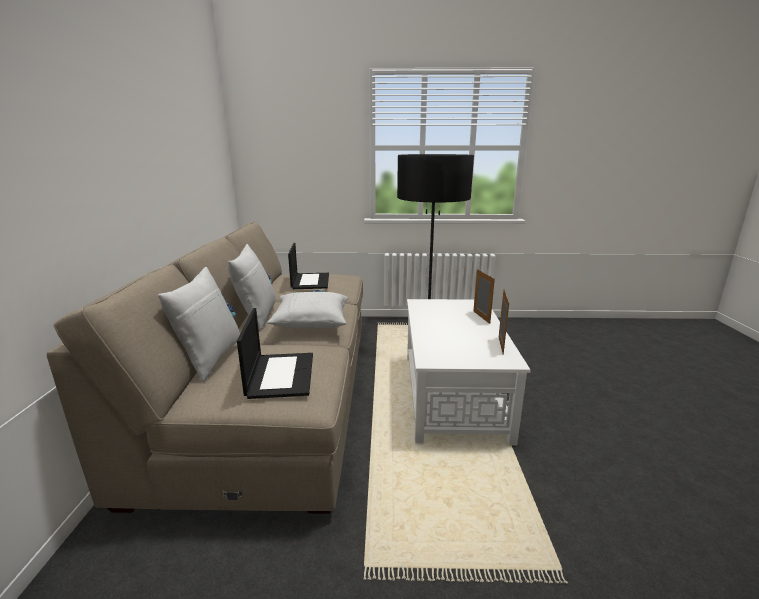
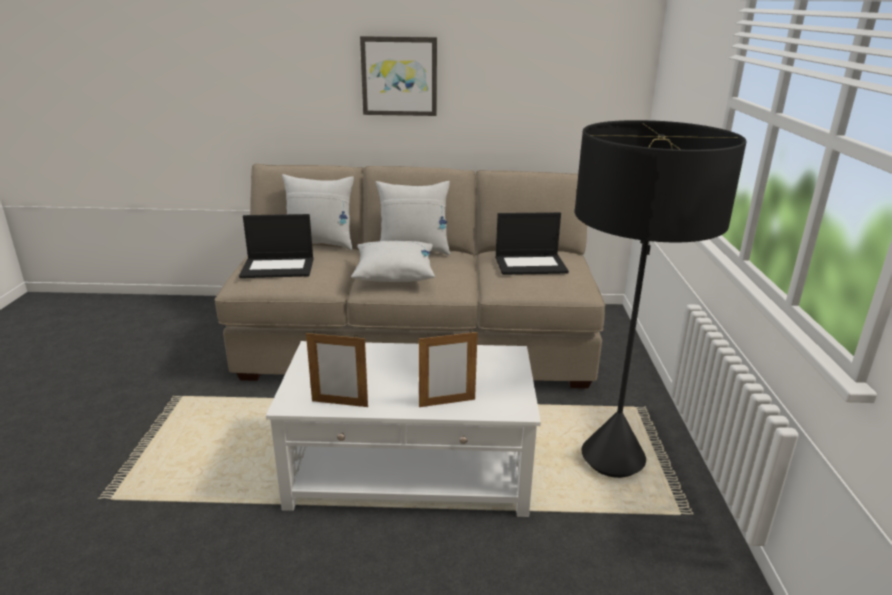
camera: 90 degrees right, 5 degrees up
none -> picture [360,36,437,116]

